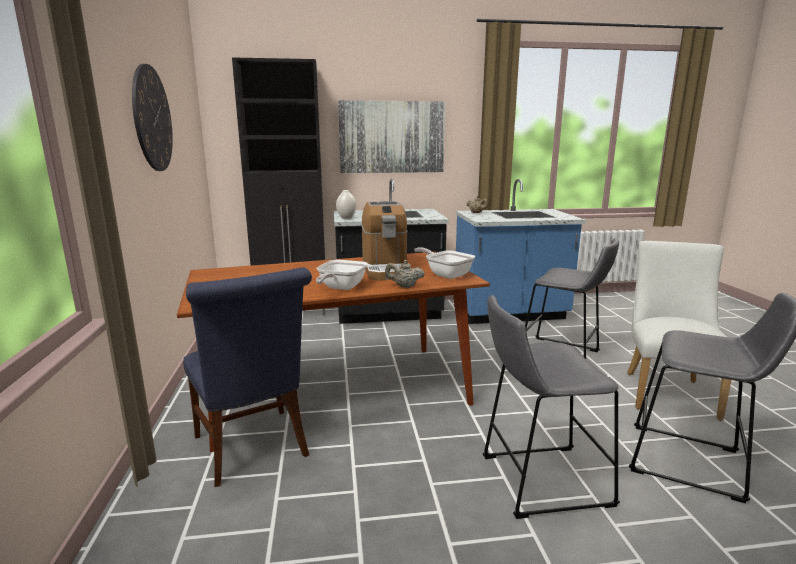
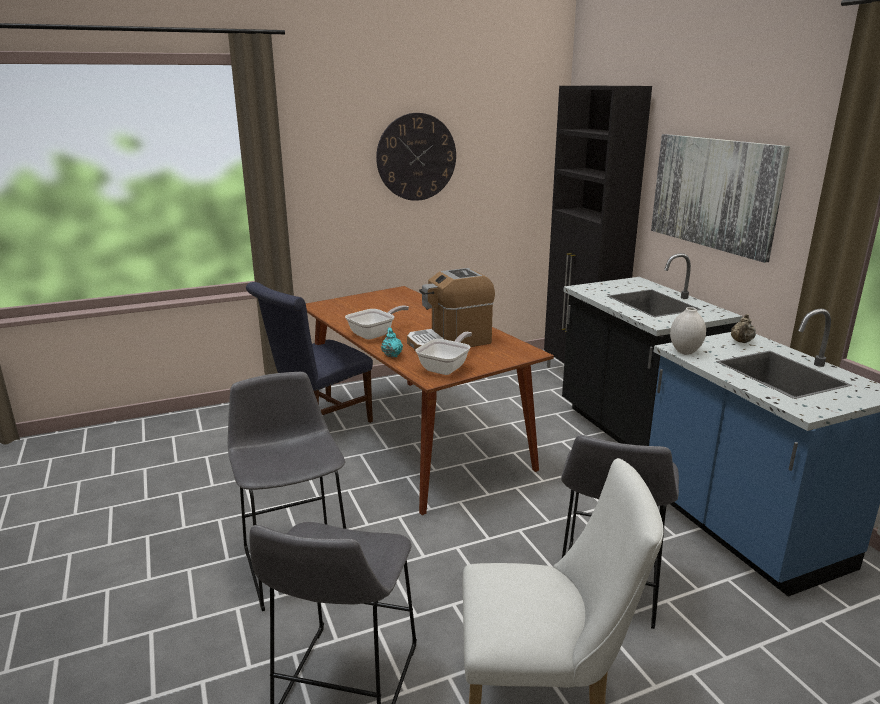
camera: 75 degrees right, 5 degrees up
frying pan [316,260,368,290] -> frying pan turned 135 degrees clockwise [345,305,409,340]
white vase [336,190,356,219] -> white vase moved to [670,307,706,354]
beige teapot [385,260,425,288] -> turquoise teapot [381,328,403,358]

